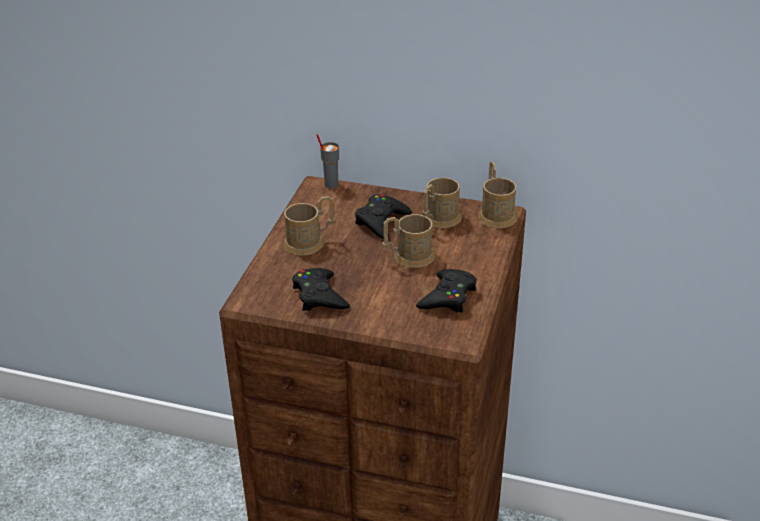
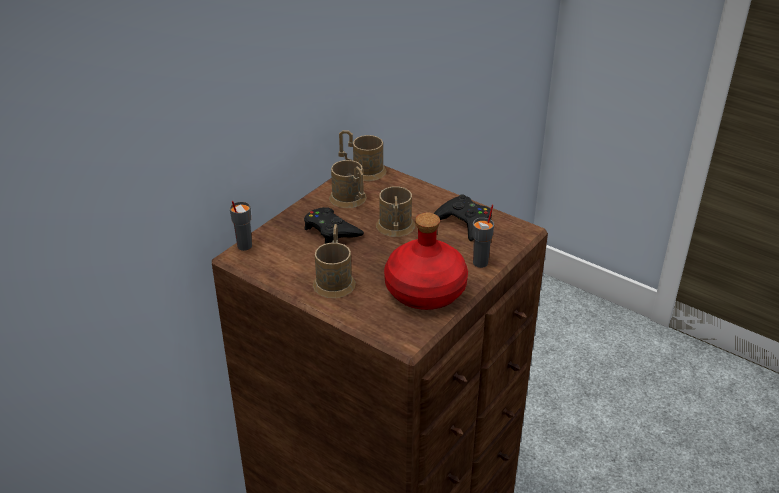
camera: 70 degrees left, 0 degrees up
black game controller [292,268,350,311] -> red bottle [384,212,468,310]
none -> grey cup [473,205,494,268]

